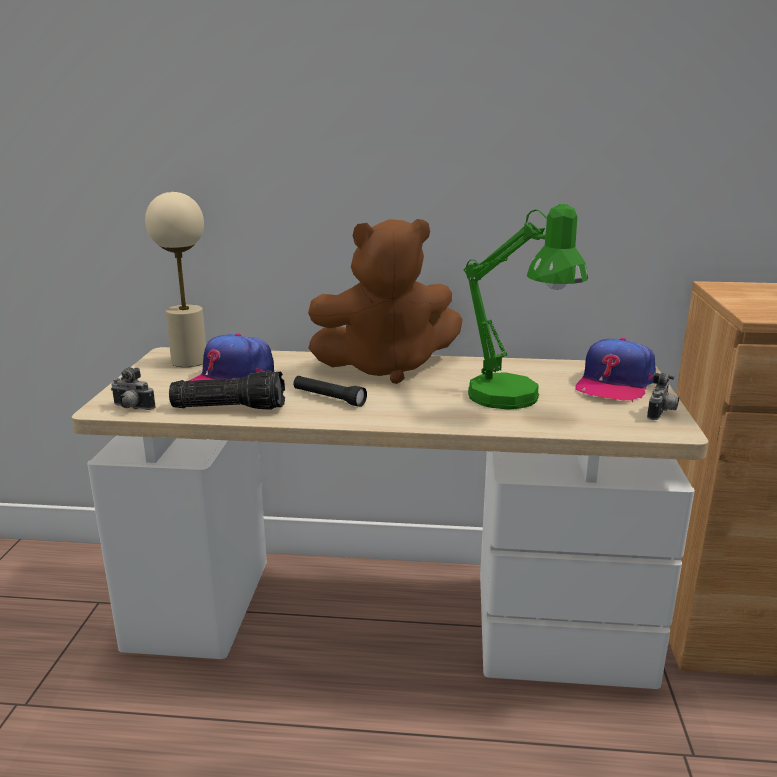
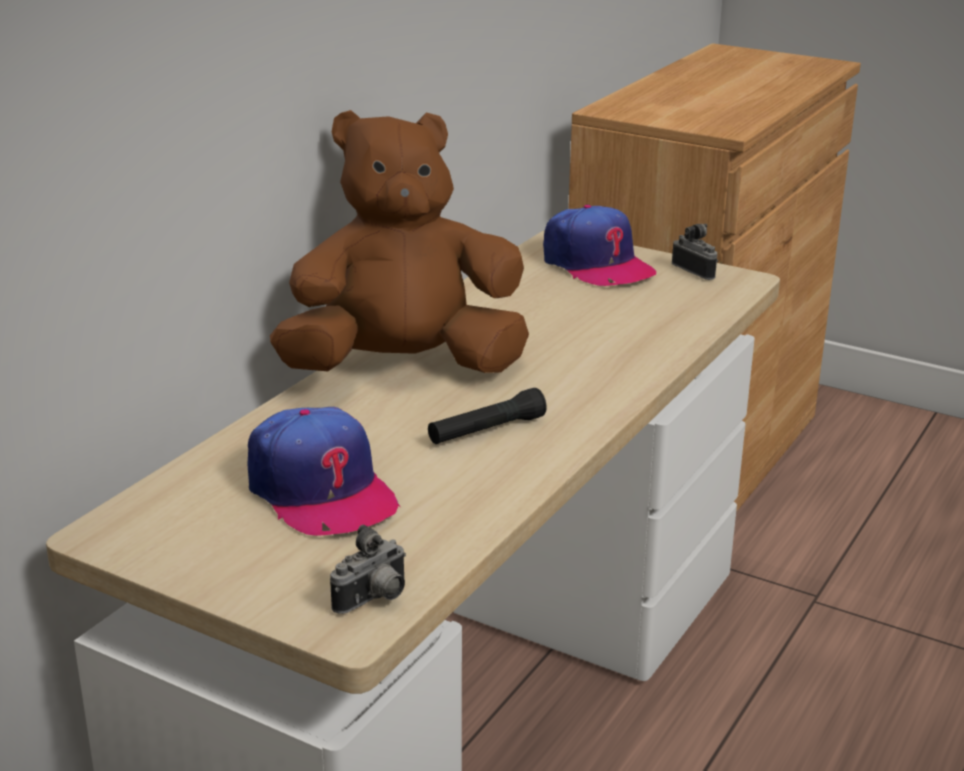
camera: 65 degrees left, 5 degrees up
beige table lamp [145,192,206,367] -> none
flashlight [169,370,285,410] -> none
brown plush toy [308,219,463,384] -> brown plush toy turned 120 degrees counterclockwise [270,110,529,373]
green table lamp [464,204,588,410] -> none

